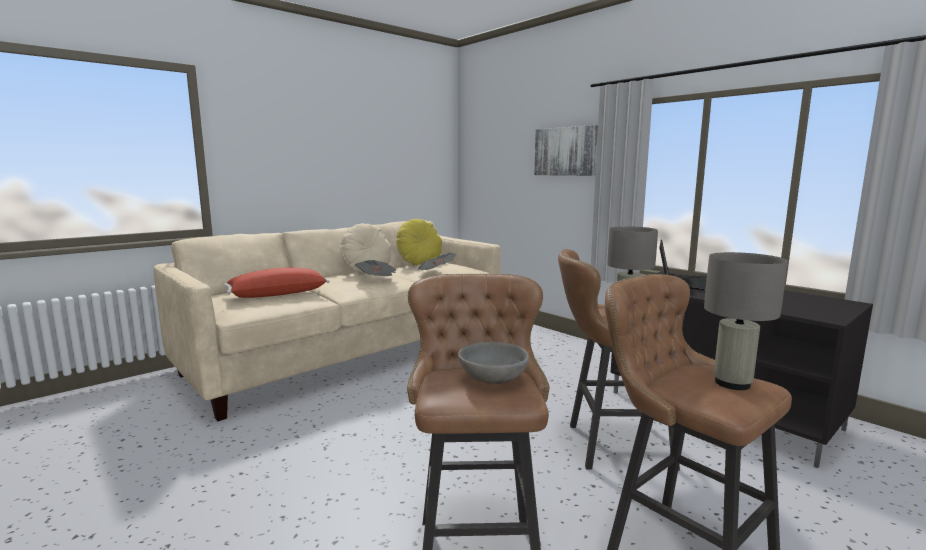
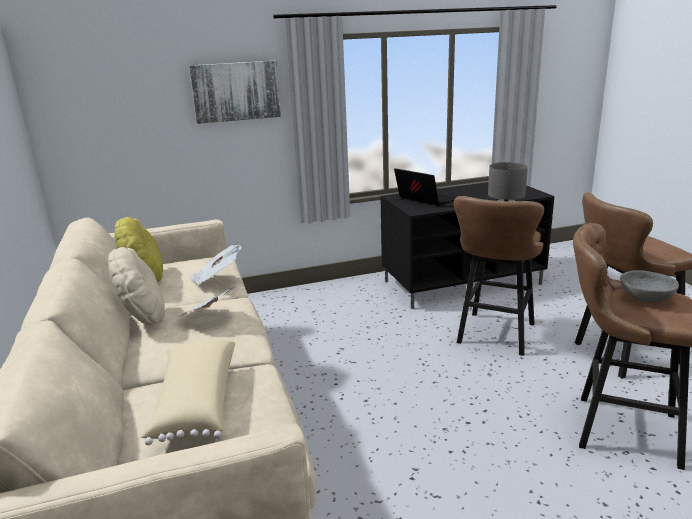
camera: 65 degrees left, 10 degrees up
red pillow [224,268,330,298] -> beige pillow [141,339,235,445]
grey table lamp [704,252,788,390] -> none

